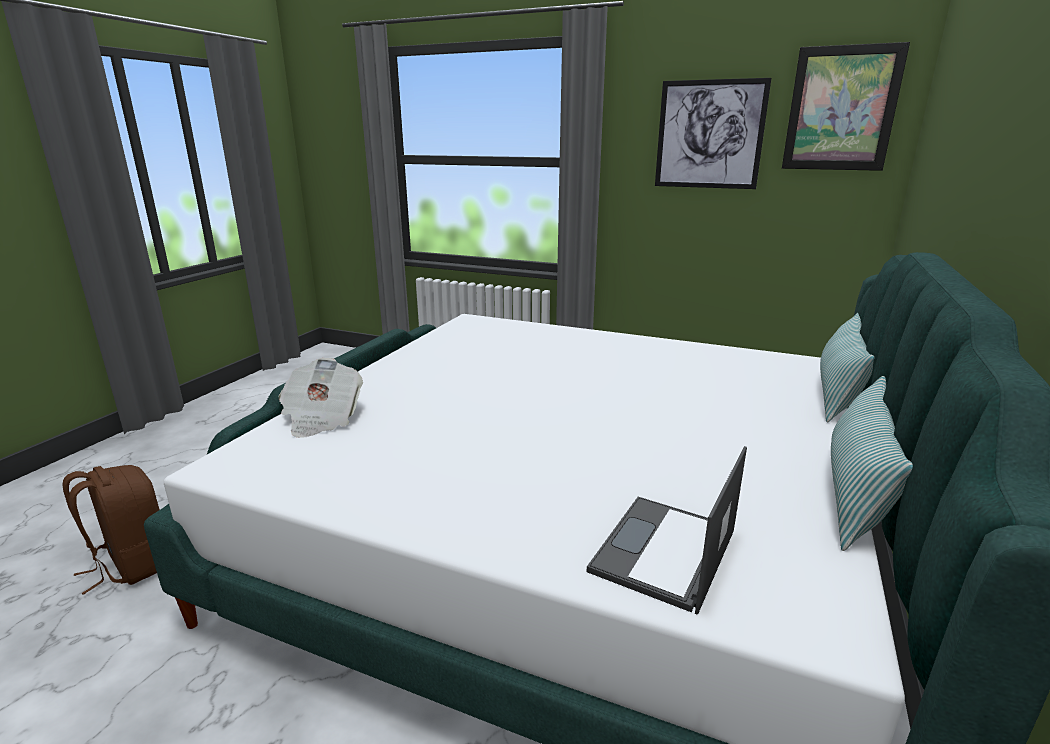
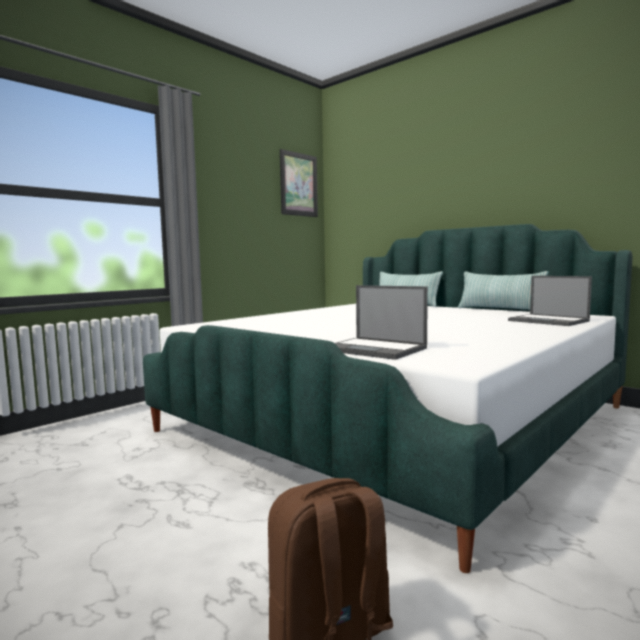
camera: 70 degrees left, 15 degrees down
newspaper [278,358,363,438] -> laptop [335,285,428,360]
picture [655,78,771,189] -> none

